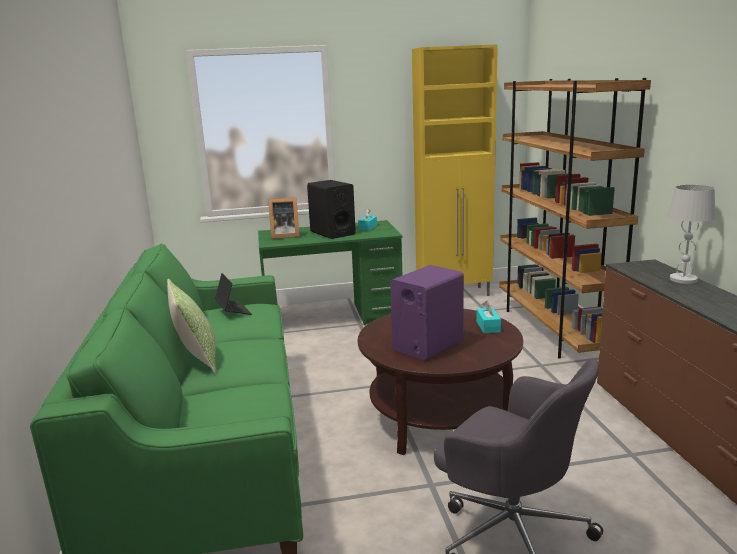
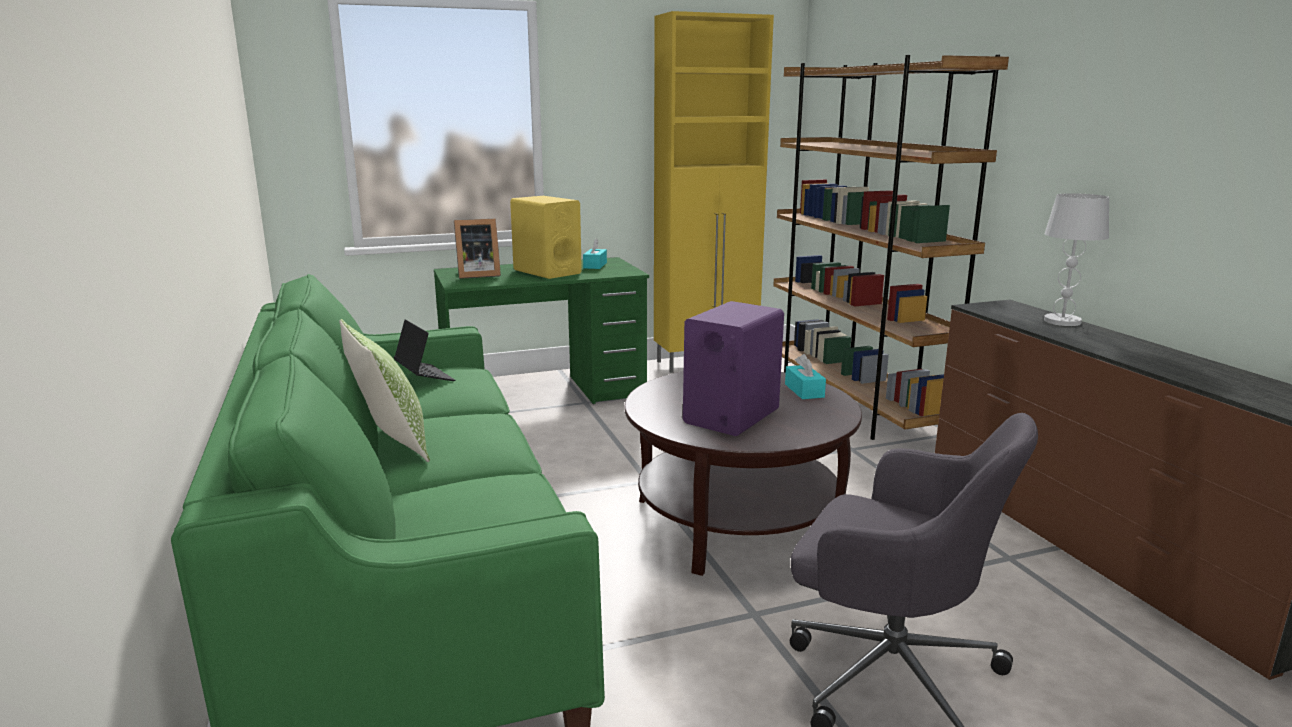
camera: 10 degrees left, 0 degrees up
black speaker [307,180,356,239] -> yellow speaker [510,196,582,279]

